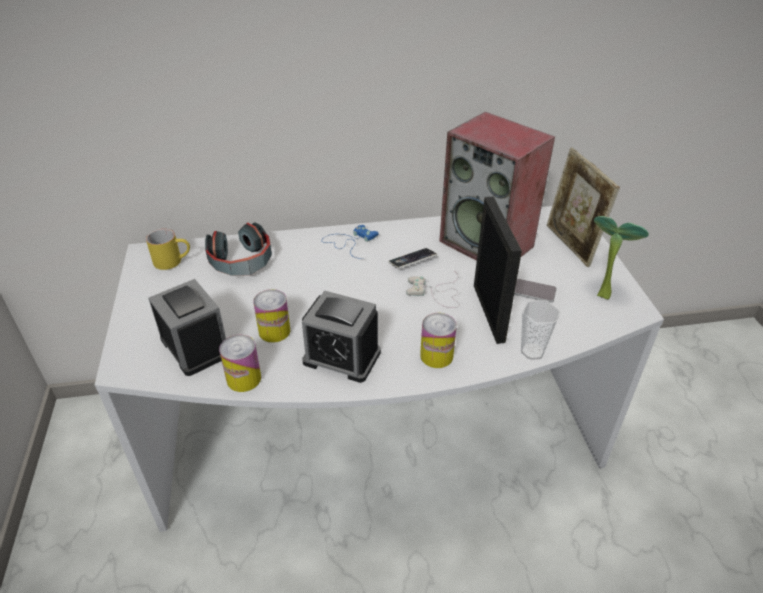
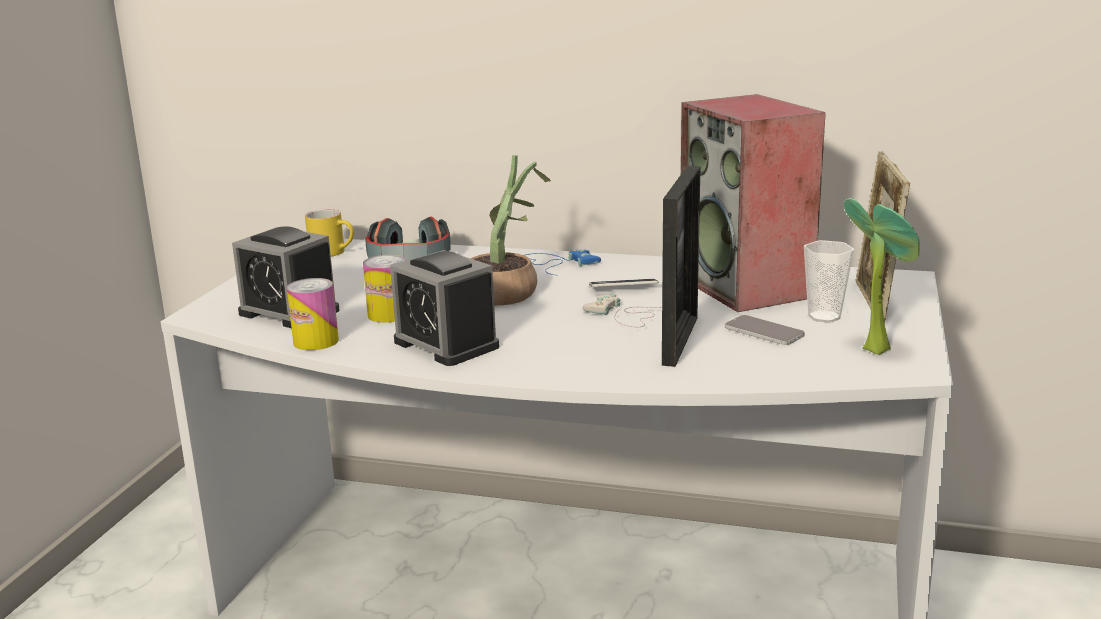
camera: 25 degrees right, 20 degrees down
alarm clock [148,279,226,376] -> alarm clock turned 135 degrees clockwise [232,226,339,328]
can [420,313,457,368] -> none
cup [521,300,560,360] -> cup moved to [804,240,854,323]
none -> potted plant [471,155,551,306]

